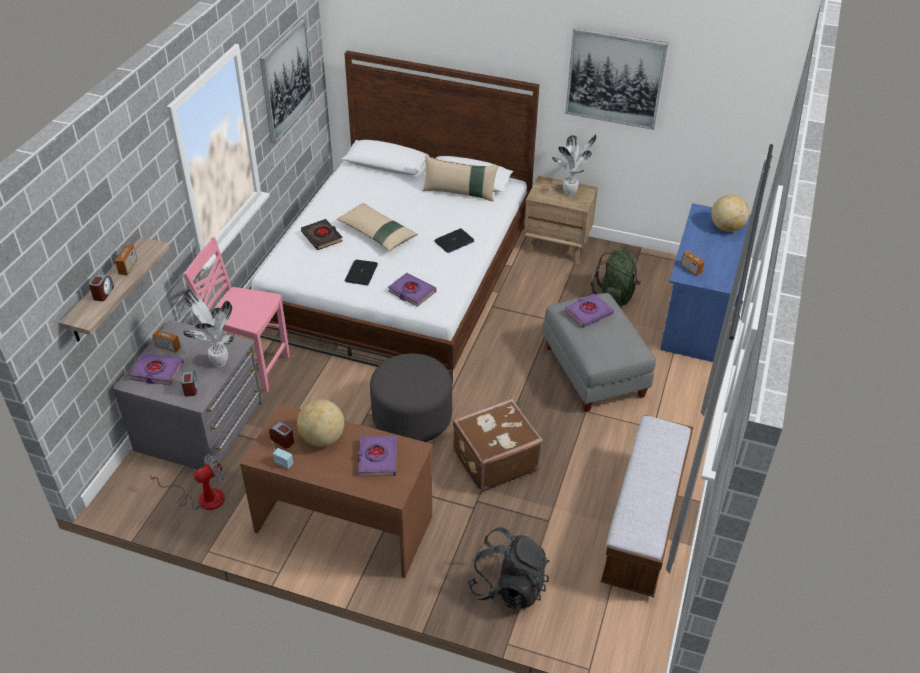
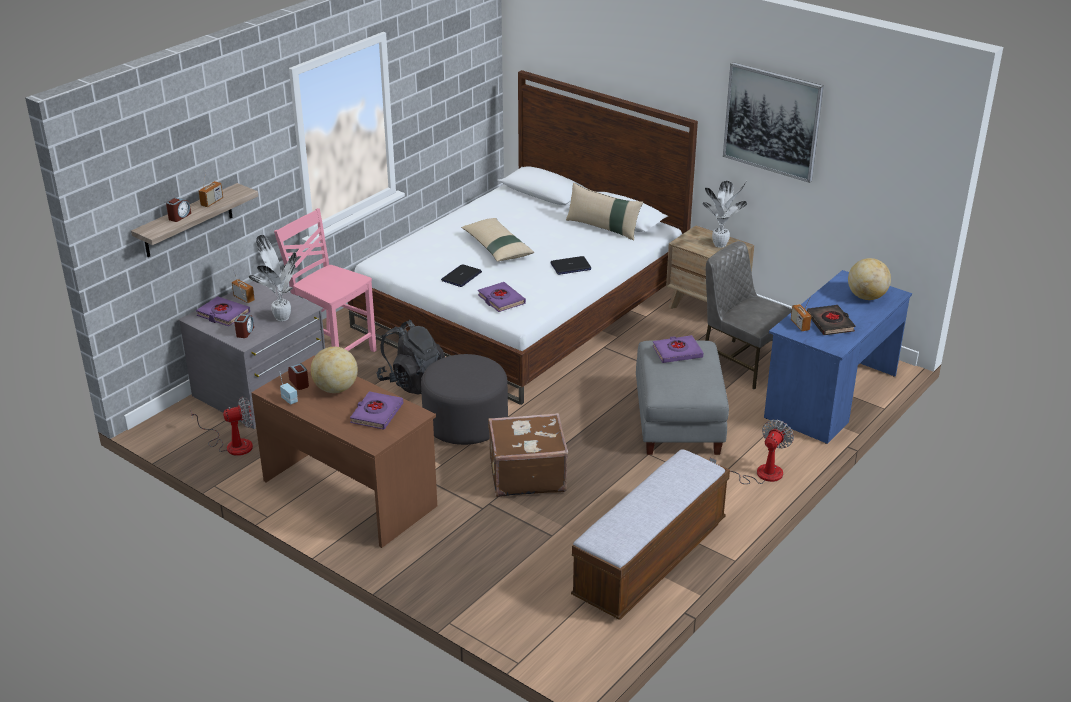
camera: 20 degrees right, 10 degrees down
picture [260,18,314,143] -> none
black book [301,219,343,250] -> black book moved to [807,305,856,335]
black backpack [468,527,549,609] -> black backpack moved to [376,320,445,395]
green backpack [590,249,641,307] -> grey chair [705,241,792,390]
none -> fan [710,420,794,484]

